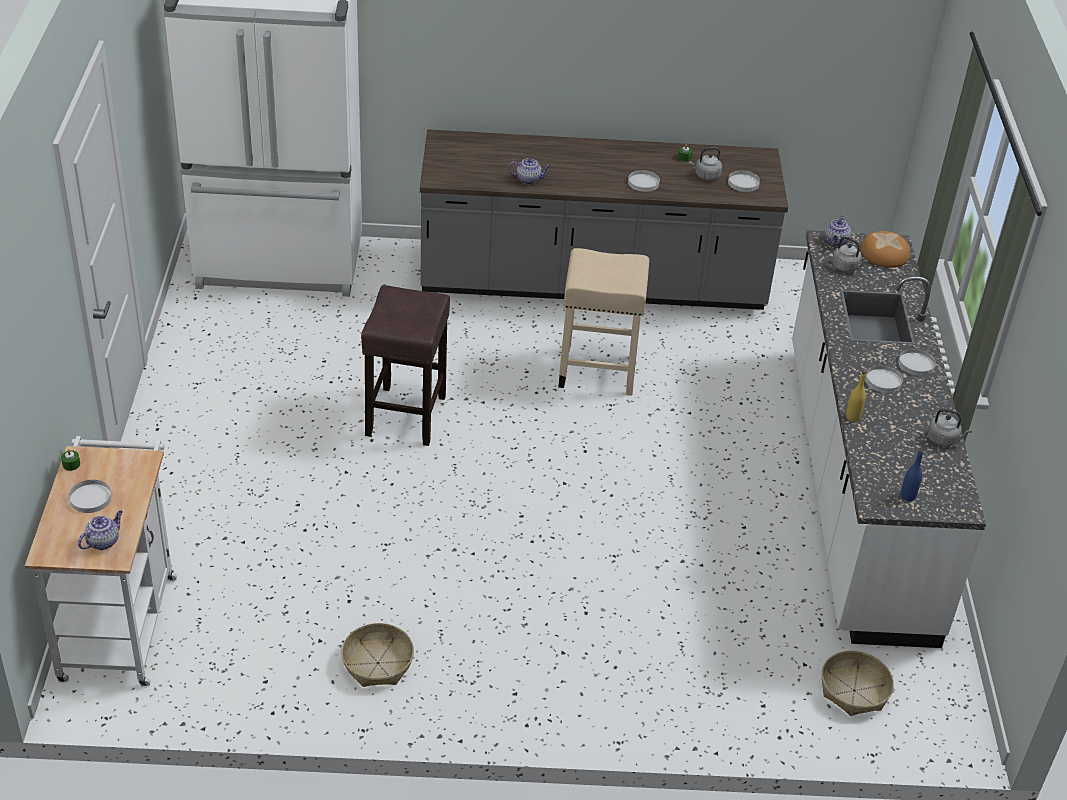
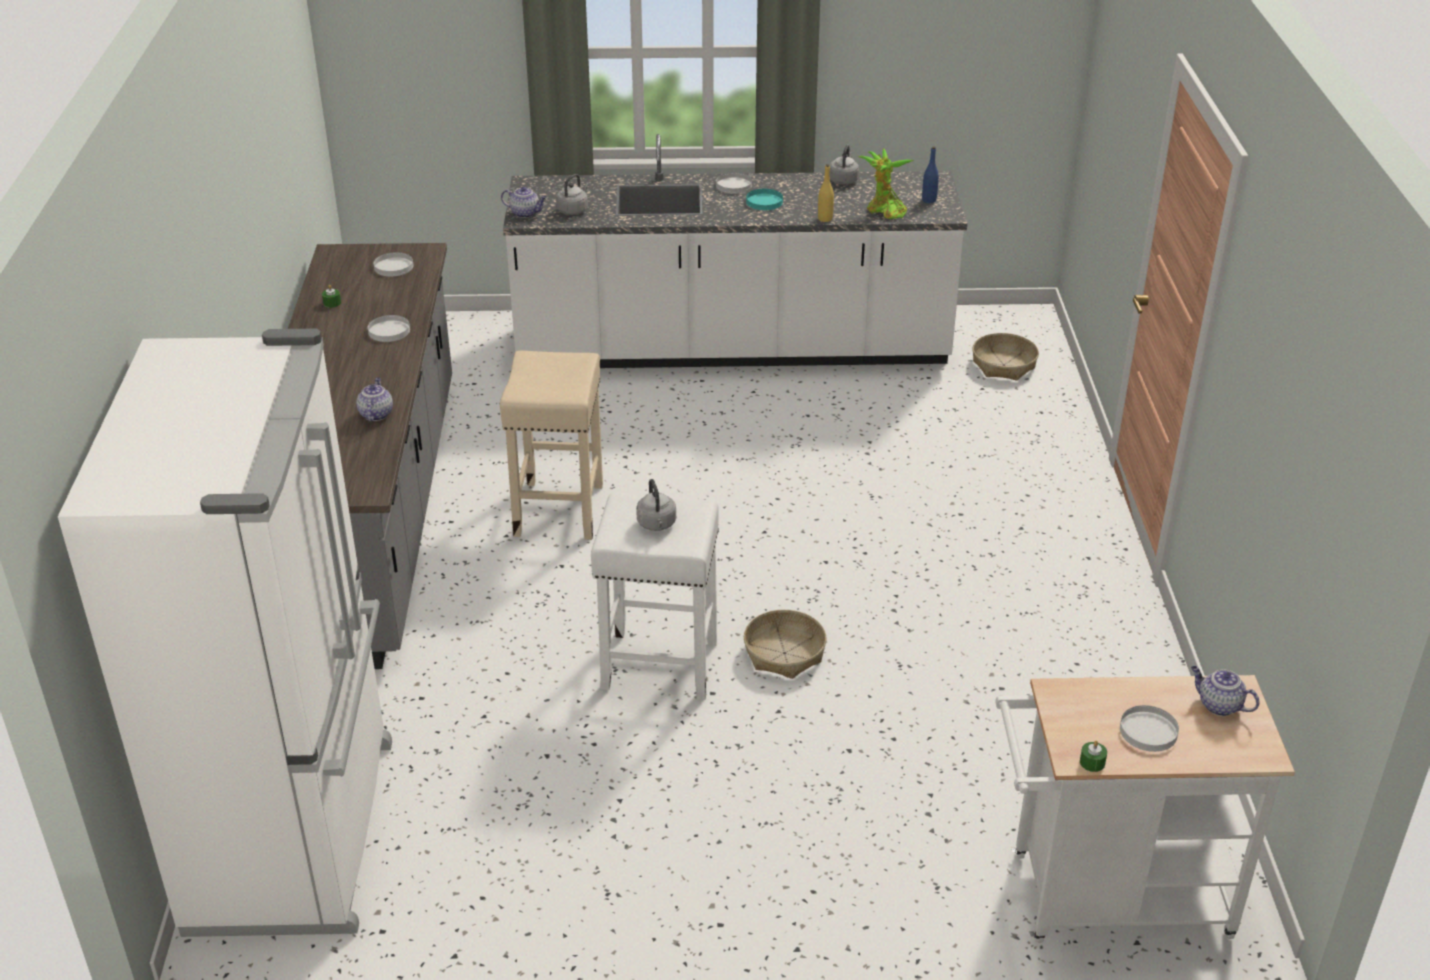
camera: 90 degrees left, 5 degrees down
basket [341,623,414,687] -> basket moved to [744,610,827,679]
brown stool [361,285,450,446] -> white stool [591,493,719,700]
grey kettle [689,147,722,180] -> grey kettle moved to [636,479,676,531]
bread [860,231,910,267] -> none
white plate [865,365,903,393] -> turquoise plate [746,189,783,210]
none -> potted plant [858,148,914,219]

